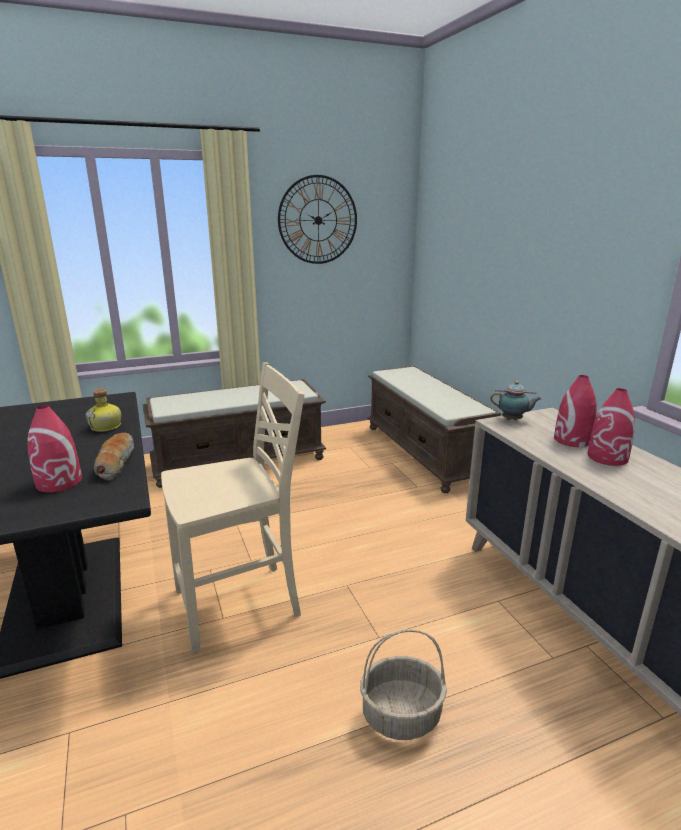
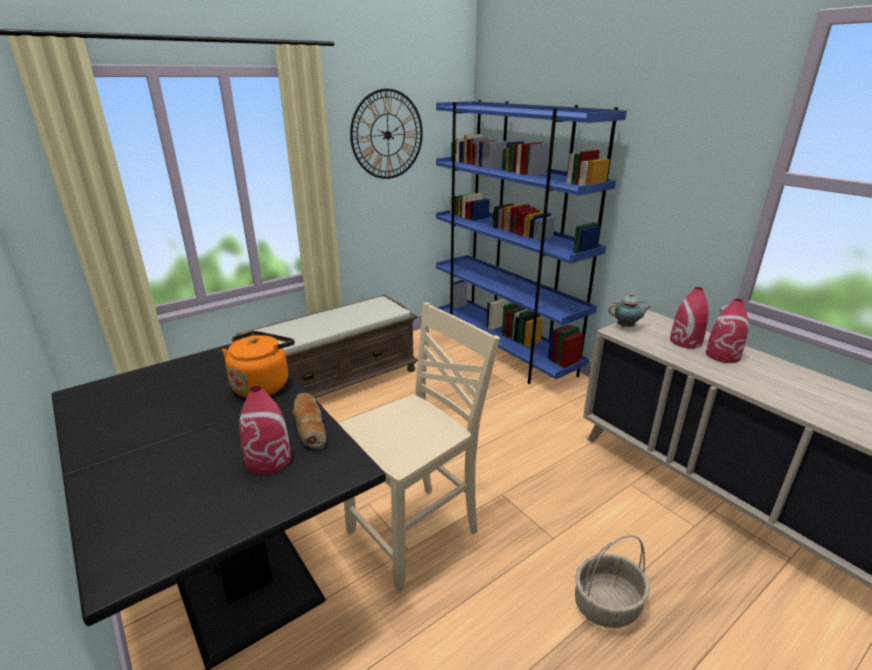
camera: 15 degrees left, 5 degrees up
bottle [86,389,121,432] -> orange kettle [222,331,295,397]
brown bench [367,366,501,493] -> blue bookcase [436,100,627,384]

